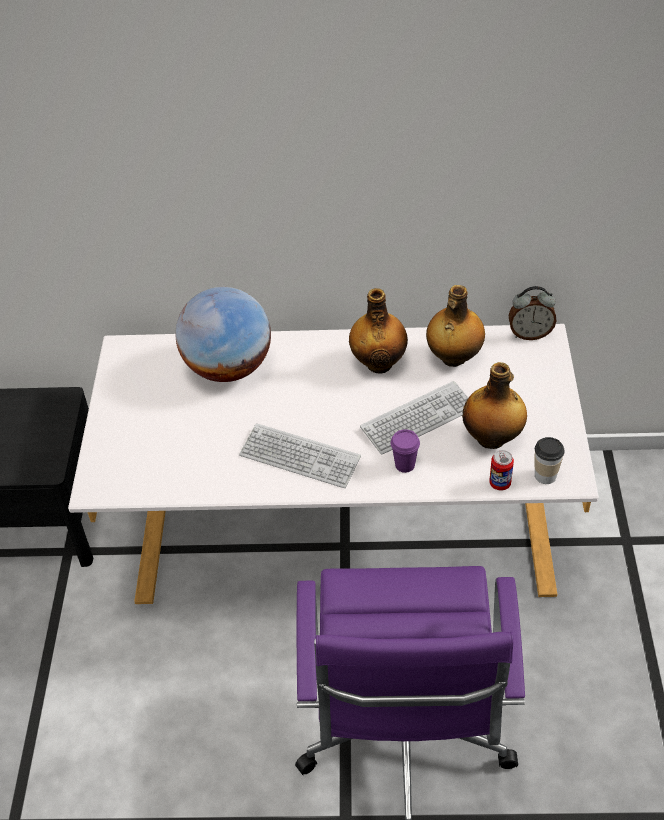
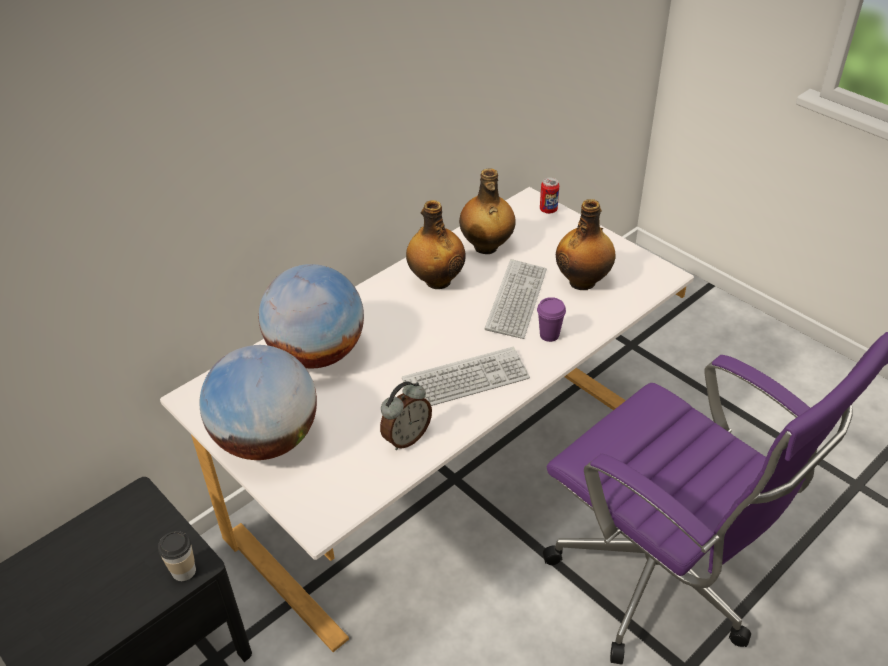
camera: 45 degrees left, 5 degrees down
can [489,450,514,490] -> can moved to [540,177,559,214]
alarm clock [508,286,556,340] -> alarm clock moved to [380,381,432,450]
cup [534,437,565,484] -> cup moved to [158,531,196,581]
none -> globe [200,345,317,460]

